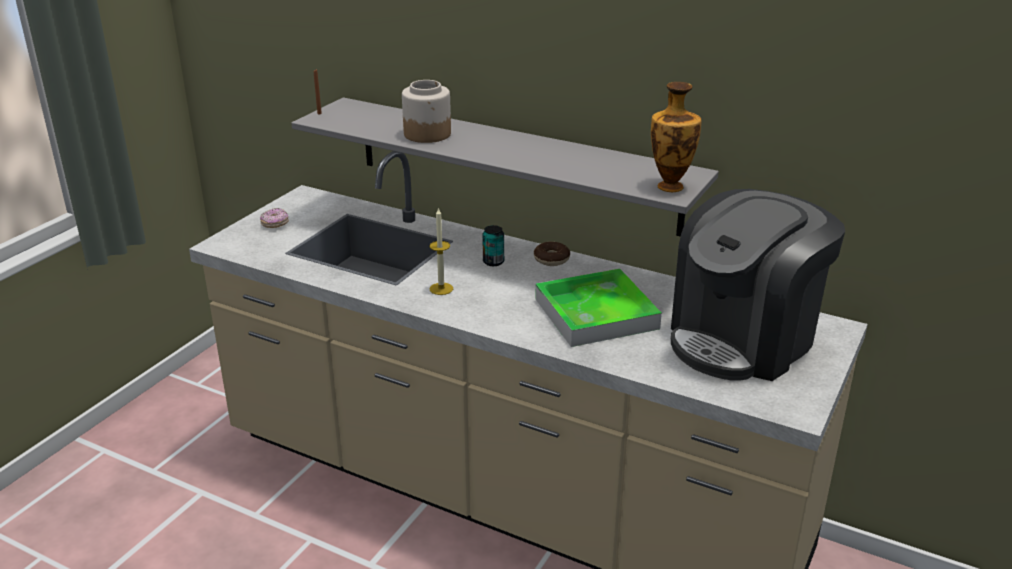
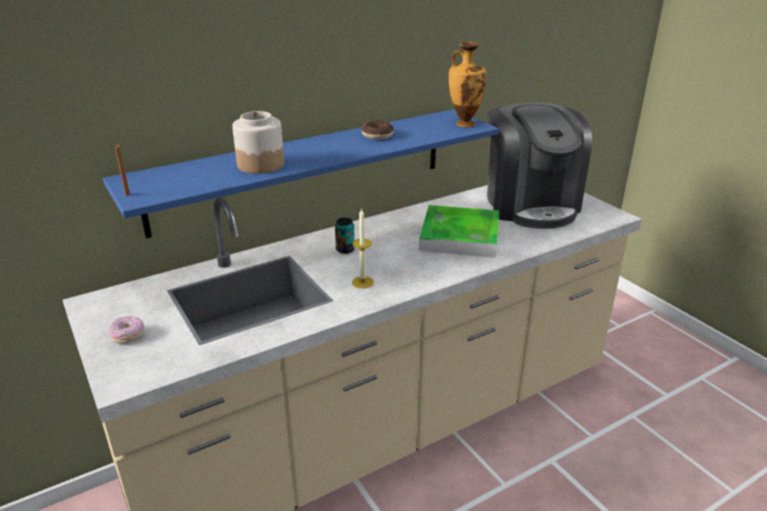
camera: 60 degrees left, 0 degrees up
grey shelf [292,97,719,237] -> blue shelf [103,109,499,238]
donut [534,242,570,266] -> donut moved to [361,121,394,139]

